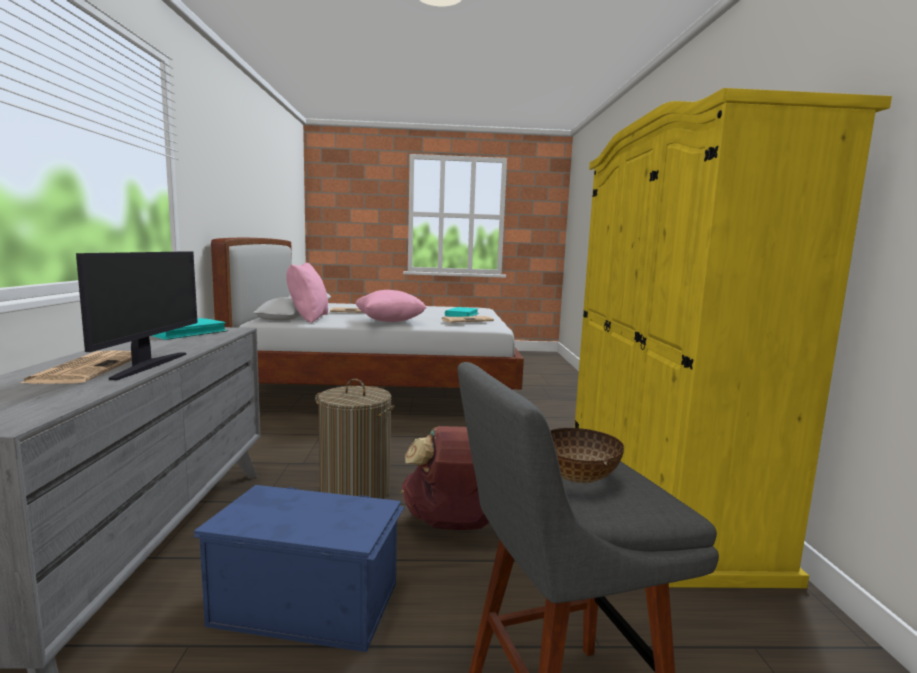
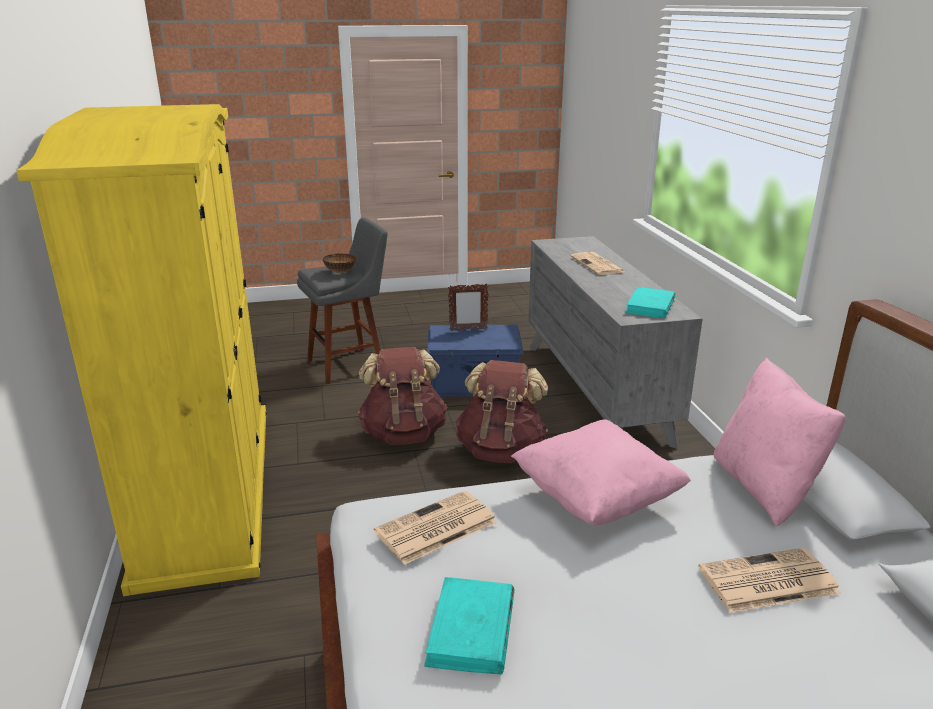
camera: 170 degrees right, 15 degrees up
monitor [76,251,198,380] -> none
laundry basket [315,379,395,499] -> brown backpack [455,360,548,463]
none -> picture frame [448,283,489,331]

